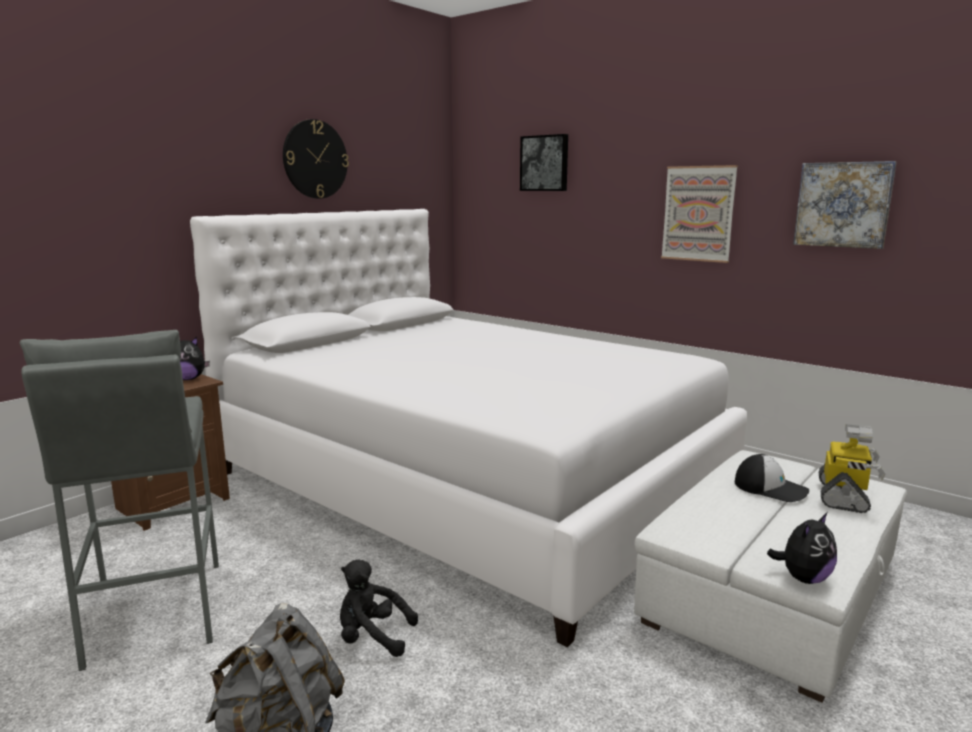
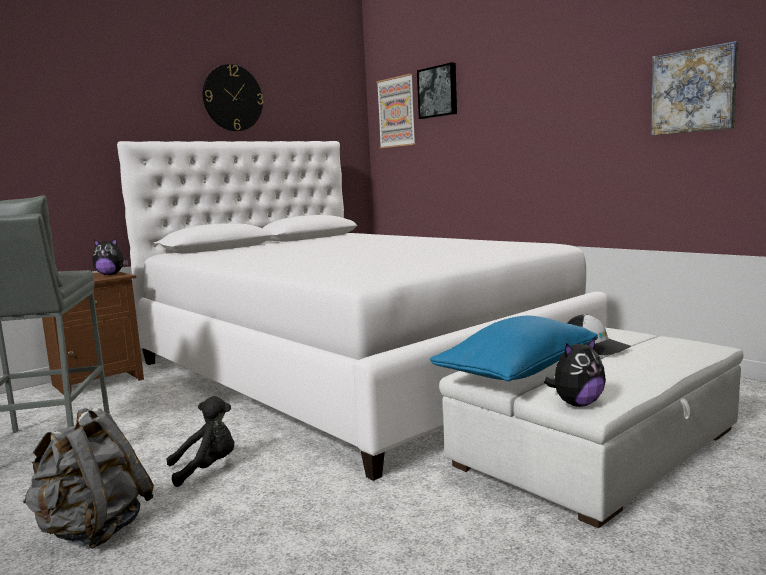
camera: 10 degrees right, 5 degrees down
black plush toy [340,560,418,657] -> black plush toy turned 135 degrees clockwise [166,396,235,487]
picture [661,165,738,263] -> picture moved to [376,73,416,148]
toy robot [819,424,886,513] -> none
none -> blue pillow [430,316,598,381]

